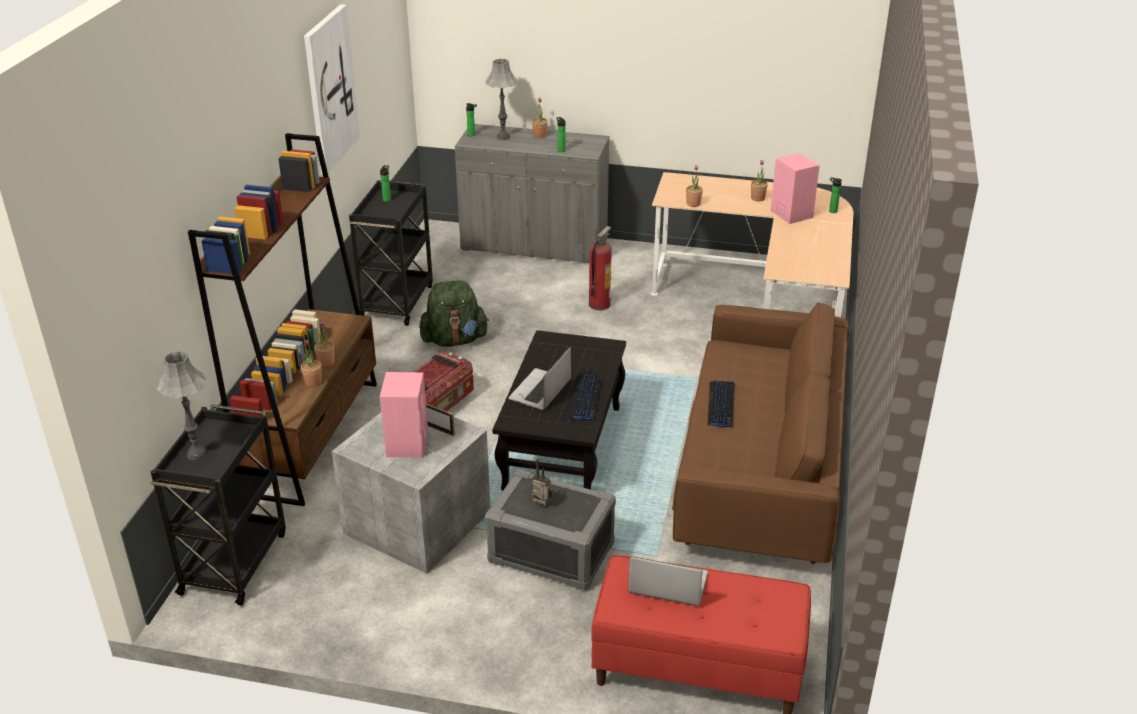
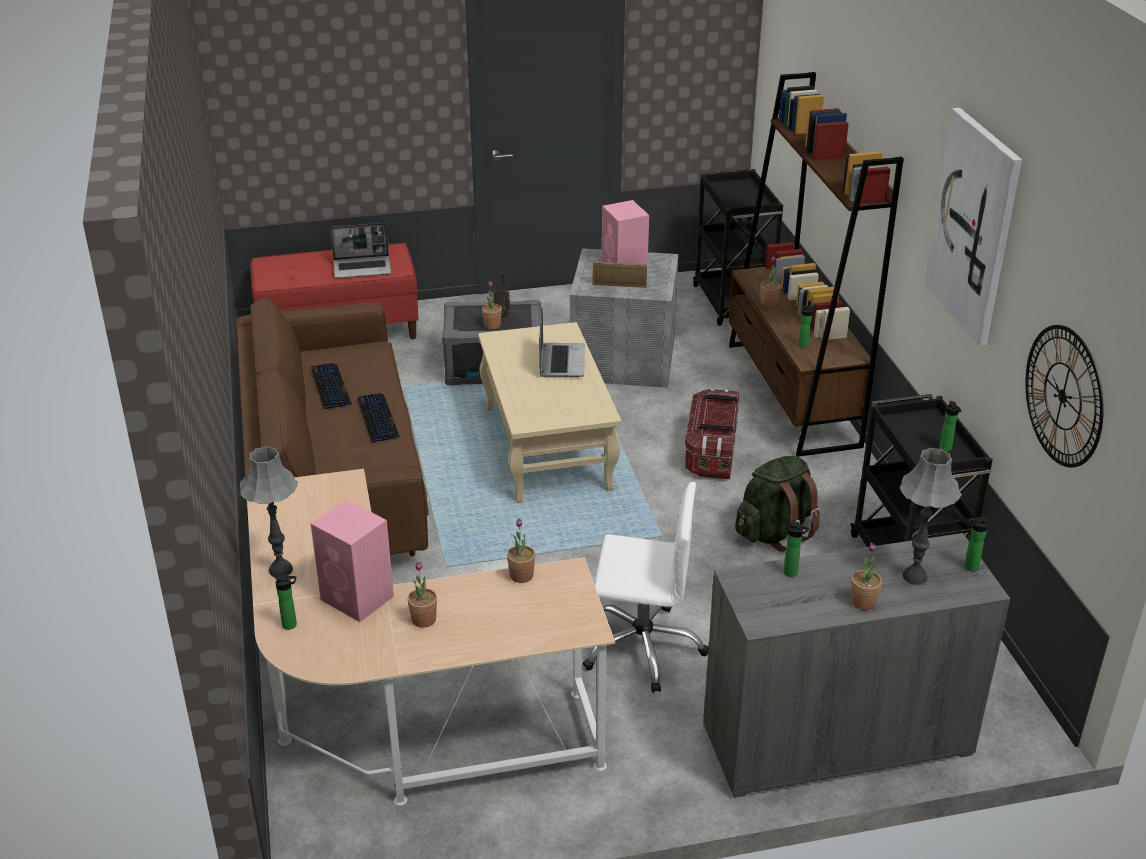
camera: 155 degrees right, 0 degrees up
grey table lamp [157,351,207,460] -> grey table lamp moved to [240,446,298,577]
potted plant [314,320,335,367] -> potted plant moved to [482,281,502,329]
black coffee table [492,330,626,490] -> beige coffee table [478,322,621,503]
keyboard [570,373,602,421] -> keyboard moved to [311,363,352,409]
fire extinguisher [589,226,612,310] -> white office chair [582,482,709,693]
none -> bottle [798,305,817,348]
none -> wall clock [1025,325,1104,468]

